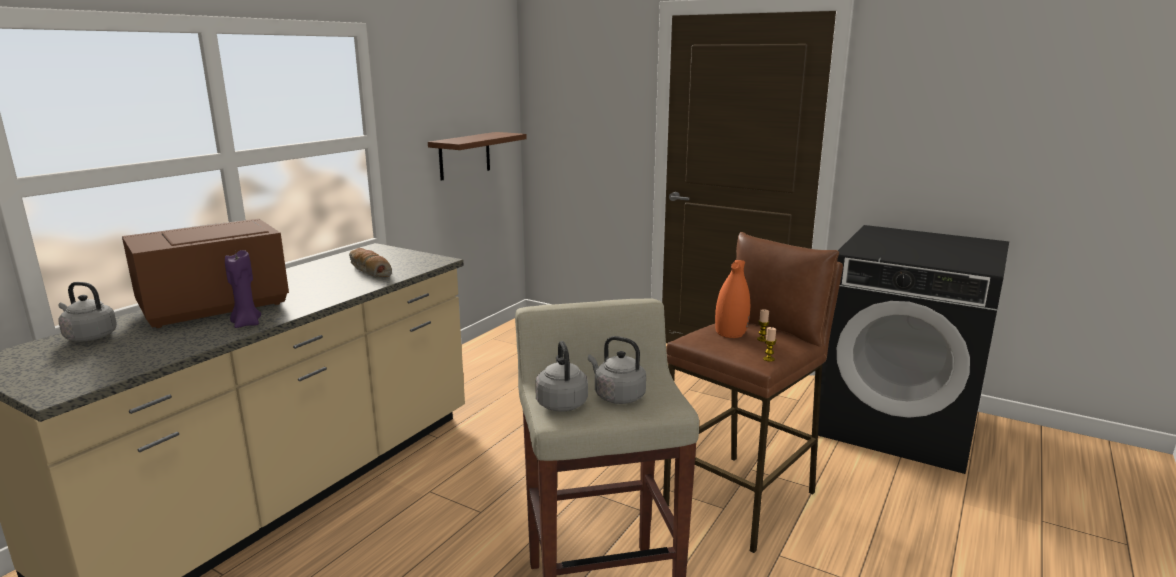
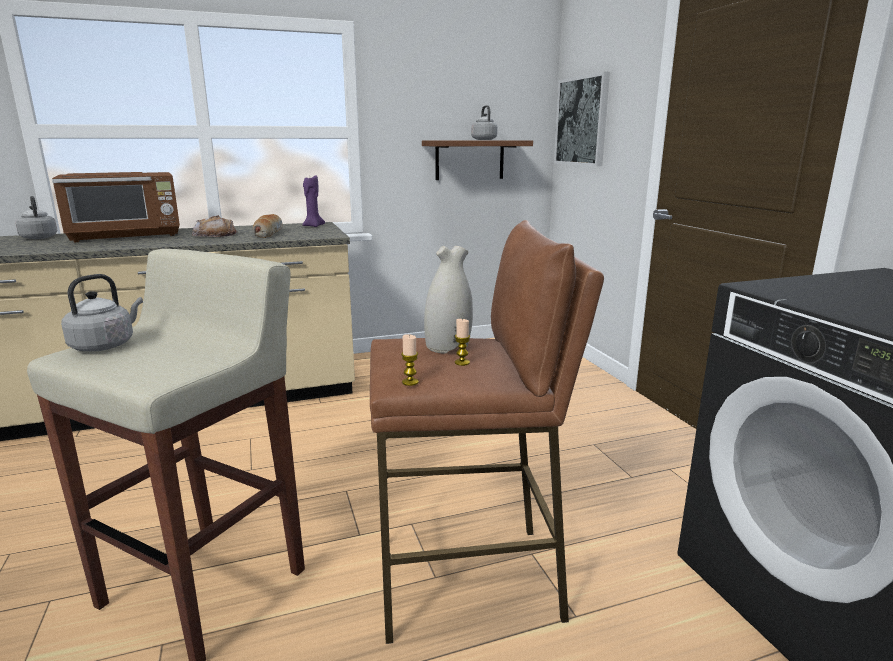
camera: 40 degrees right, 0 degrees up
brown microwave [122,219,289,328] -> brown microwave turned 150 degrees clockwise [52,172,180,242]
purple candle [225,250,261,328] -> purple candle moved to [302,176,325,227]
grey kettle [588,336,646,404] -> grey kettle moved to [471,105,498,140]
orange vase [715,260,750,338] -> white vase [424,246,473,354]
none -> bread [192,215,237,237]
none -> picture [554,71,610,166]

